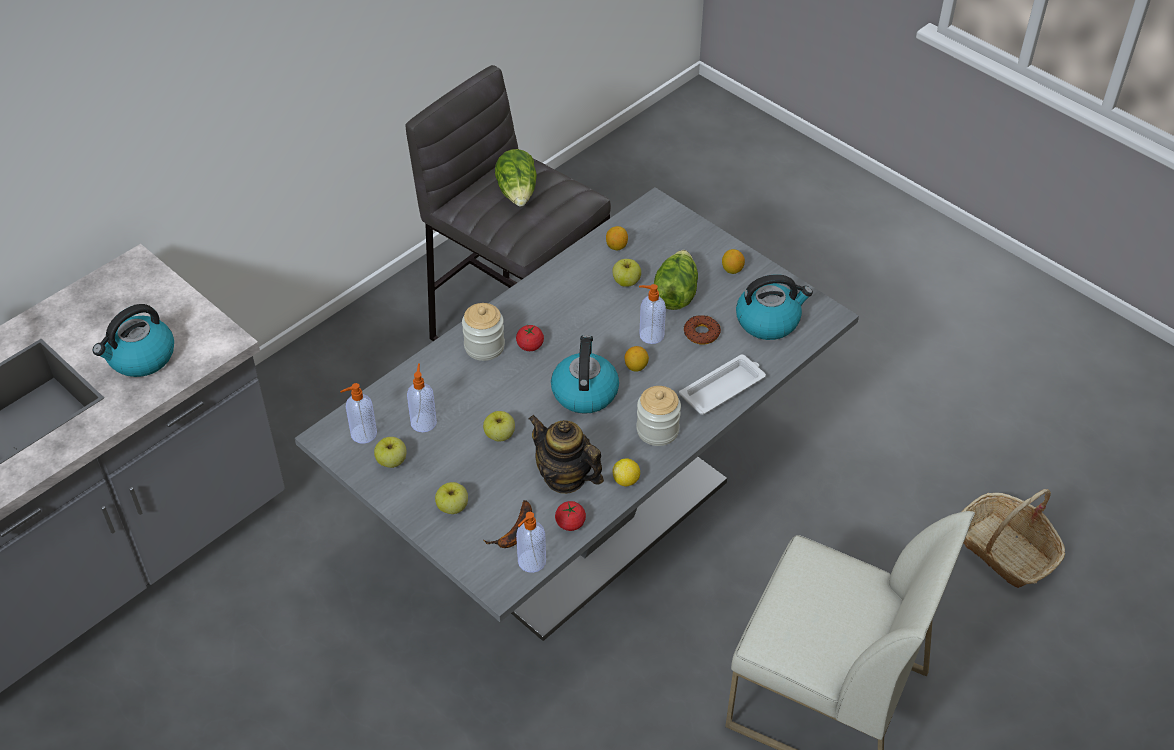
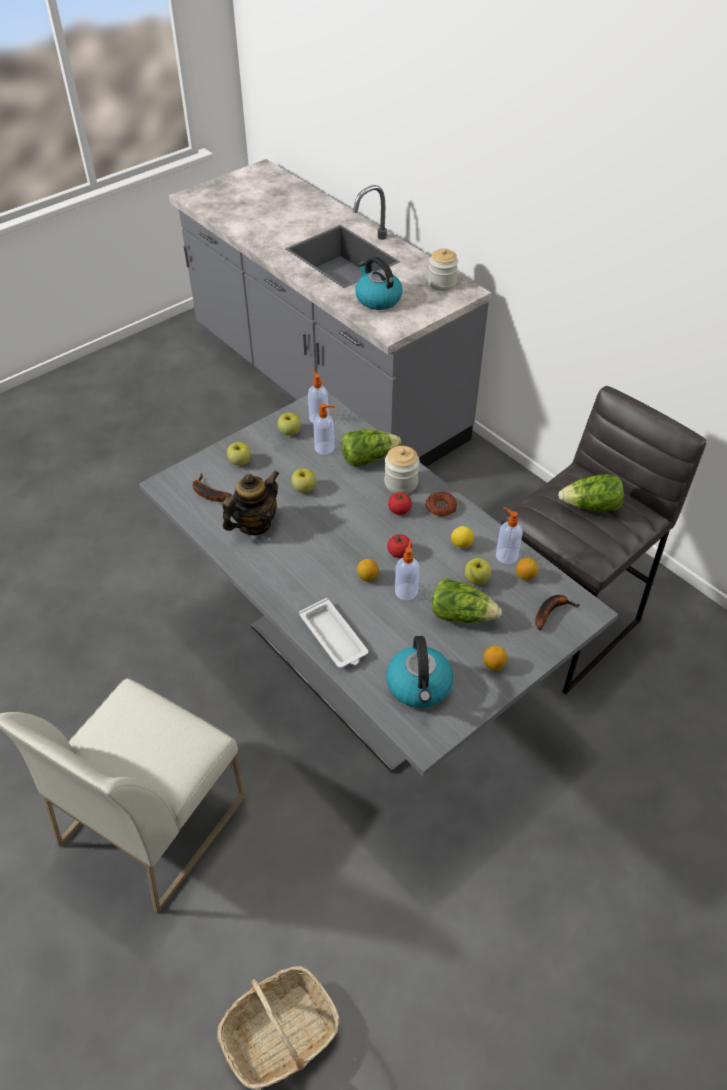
camera: 95 degrees right, 0 degrees up
soap dispenser [516,512,546,573] -> soap dispenser moved to [496,507,523,564]
kettle [551,335,619,414] -> none
tomato [555,501,586,531] -> tomato moved to [387,534,412,558]
lemon [612,458,640,486] -> lemon moved to [451,526,474,548]
jar [636,386,681,446] -> jar moved to [428,248,458,291]
donut [684,315,721,345] -> donut moved to [425,492,457,517]
none -> lettuce [342,430,401,466]
none -> banana [535,595,580,631]

